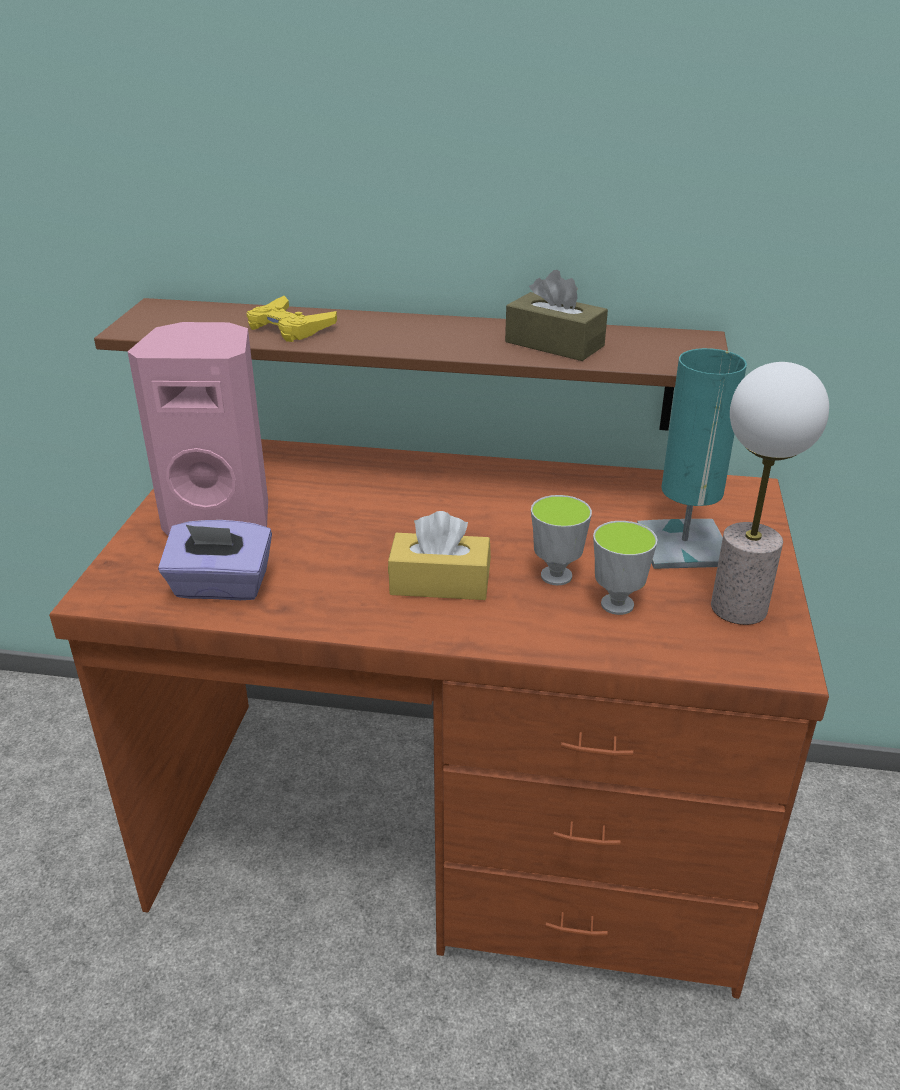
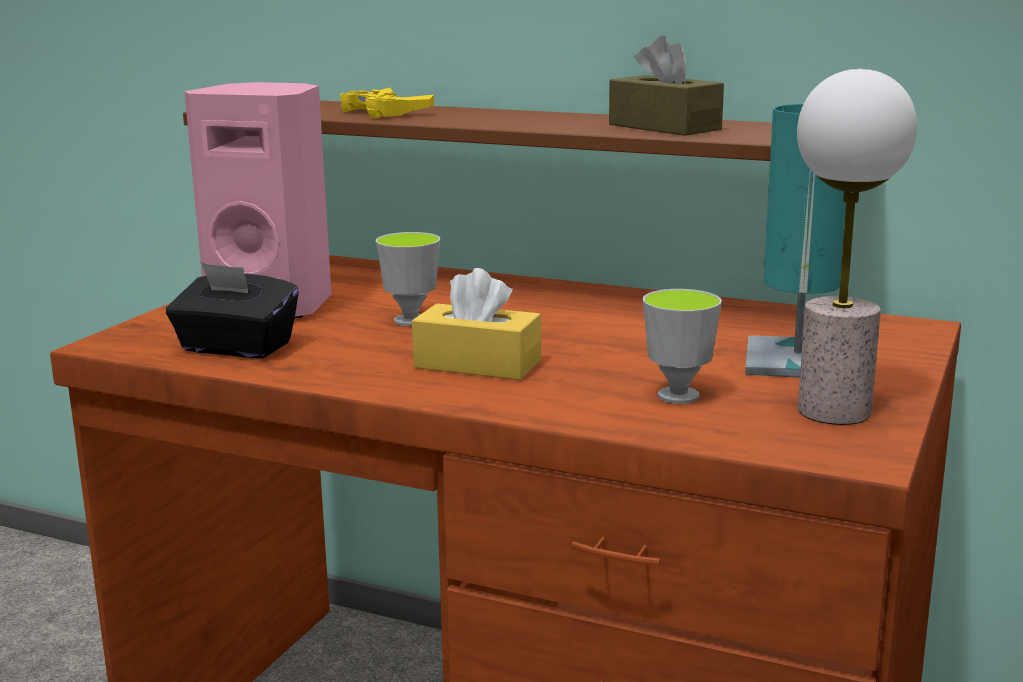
camera: 15 degrees right, 15 degrees down
purple tissue box [158,520,272,600] -> black tissue box [166,262,299,358]
cup [531,495,592,585] -> cup moved to [376,232,440,326]

